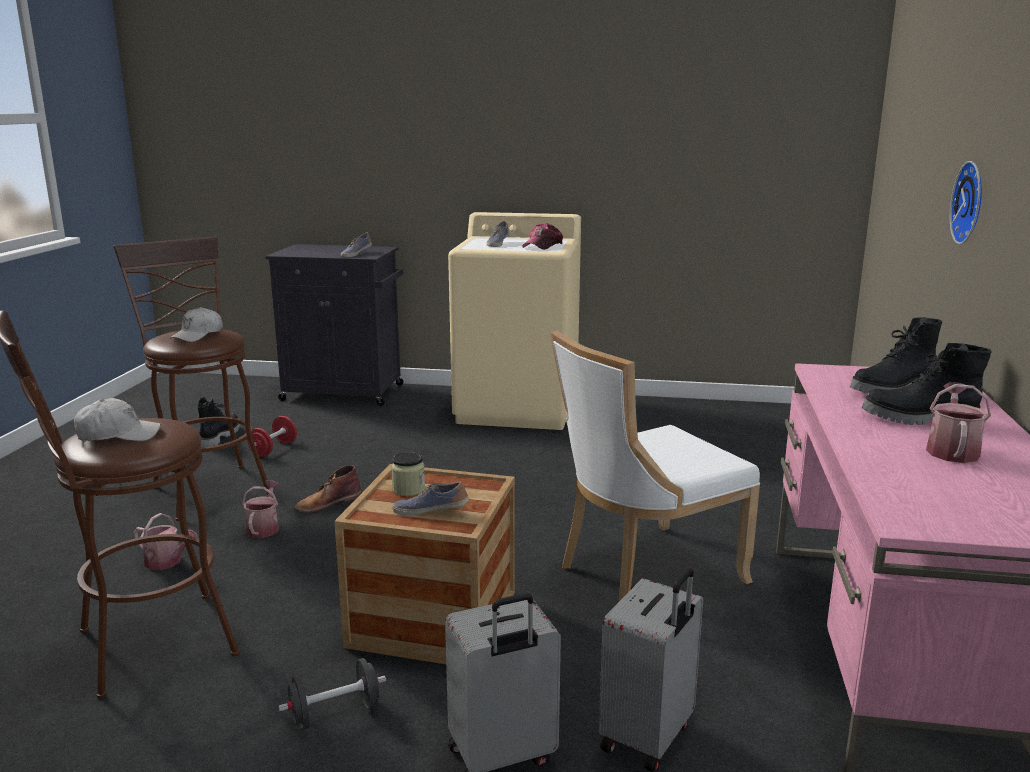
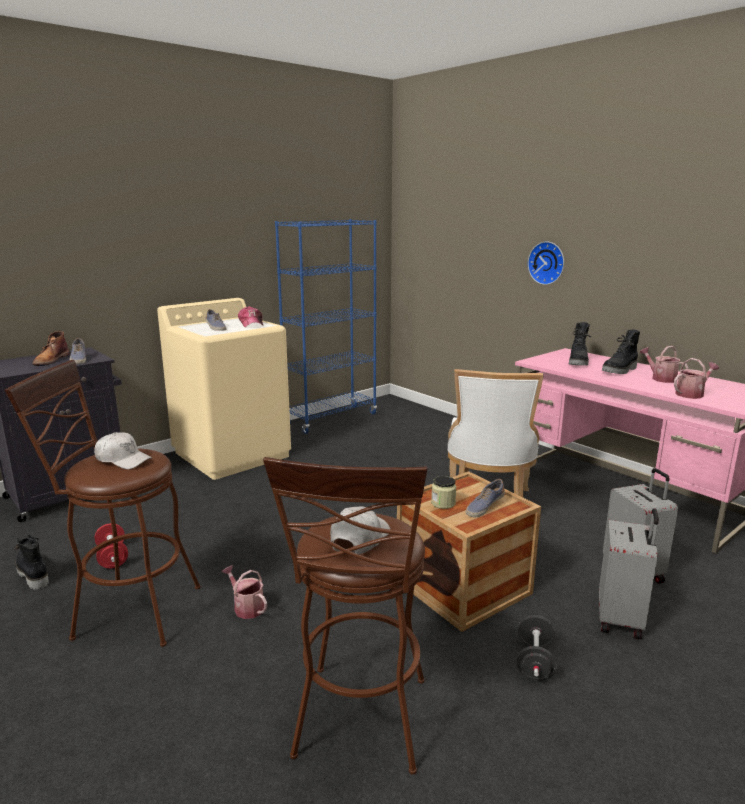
camera: 50 degrees left, 0 degrees up
watering can [134,513,198,570] -> watering can moved to [674,358,719,399]
white cap [170,307,223,342] -> white cap turned 45 degrees counterclockwise [94,432,152,469]
brown boot [294,465,362,513] -> brown boot moved to [32,331,70,366]
none -> blue bookcase [275,219,377,434]

